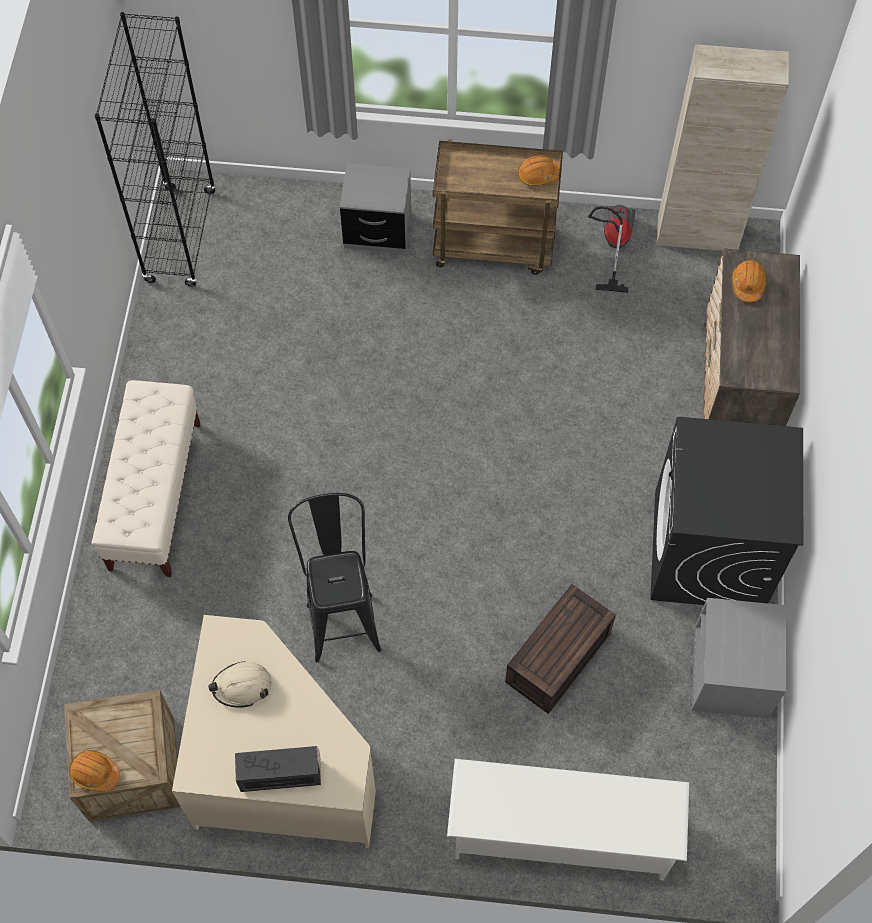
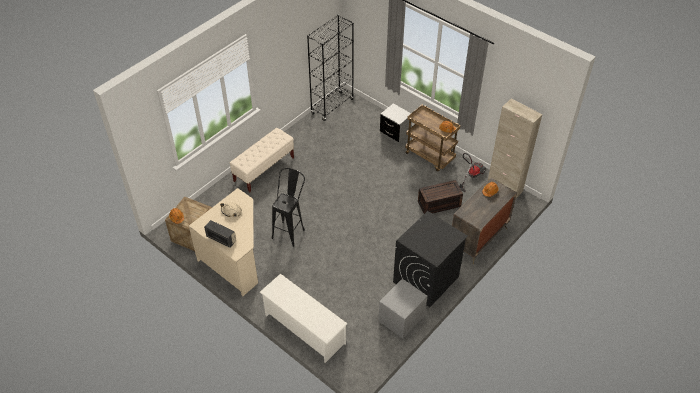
camera: 35 degrees right, 15 degrees down
brown storage box [505,584,616,714] -> brown storage box moved to [418,180,463,214]

